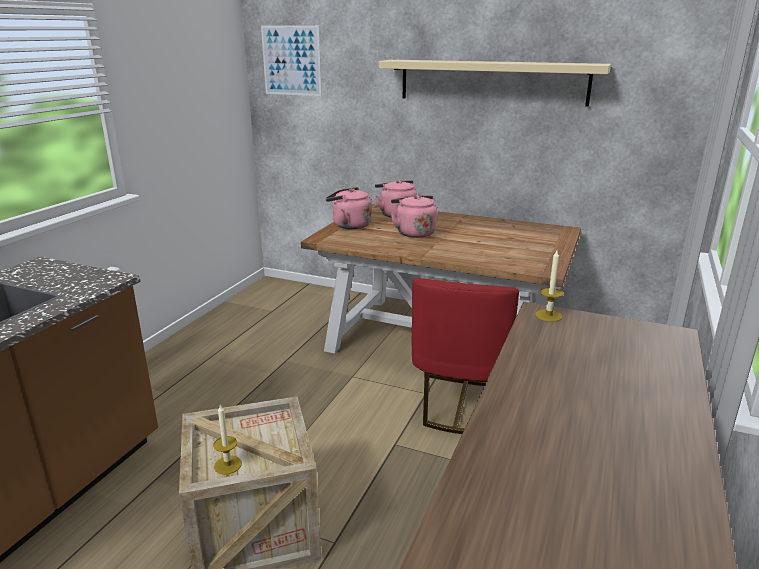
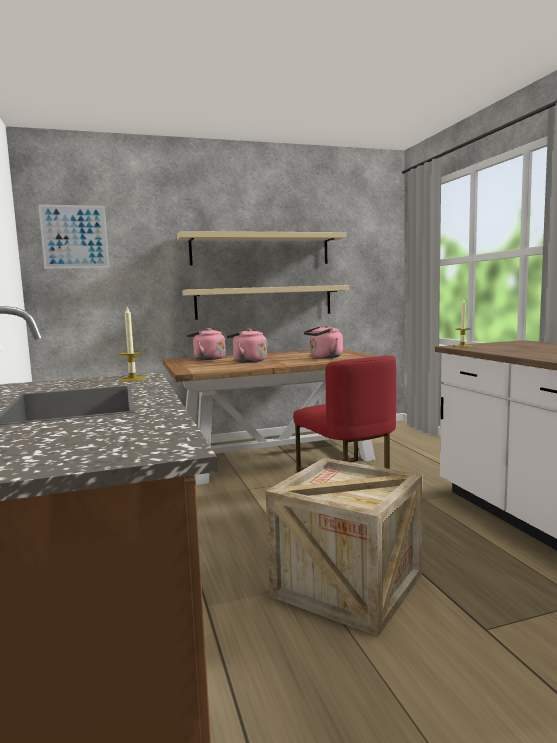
camera: 40 degrees left, 15 degrees down
candle [213,405,242,475] -> candle moved to [119,307,147,382]
pink kettle [325,187,372,229] -> pink kettle moved to [304,325,343,358]
none -> beige shelf [182,285,349,320]

